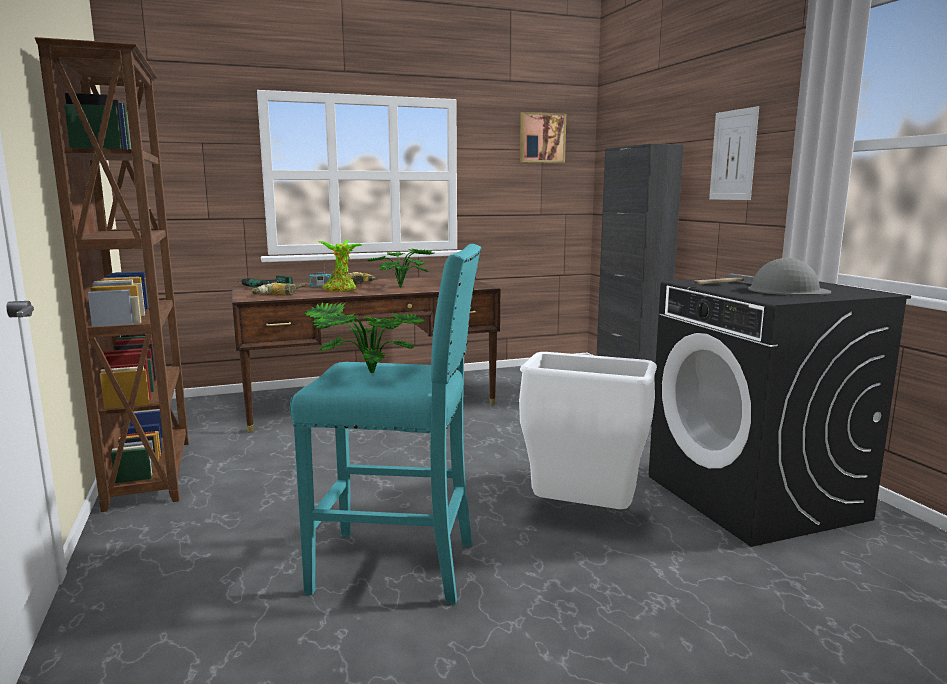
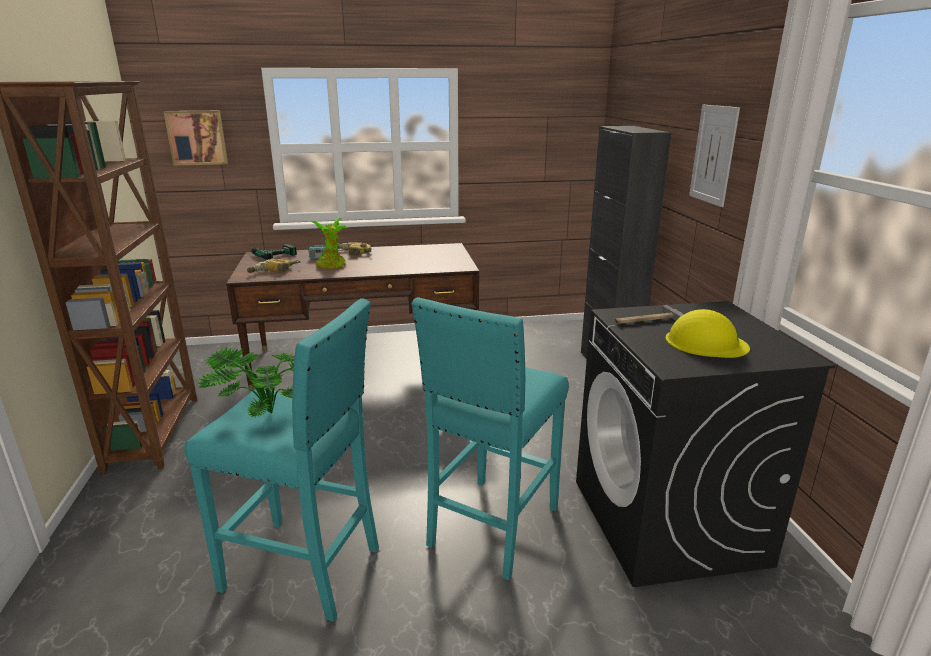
camera: 10 degrees right, 10 degrees up
potted plant [367,249,434,288] -> none
white trash can [519,352,657,509] -> turquoise stool [411,297,569,580]
picture [520,112,566,163] -> picture moved to [163,111,228,165]
grey hard hat [748,258,831,295] -> yellow hard hat [666,309,750,358]

